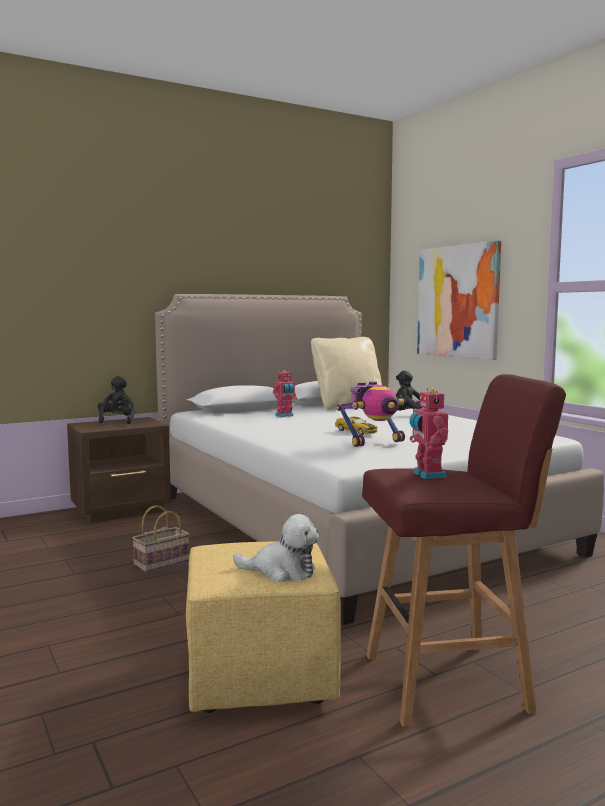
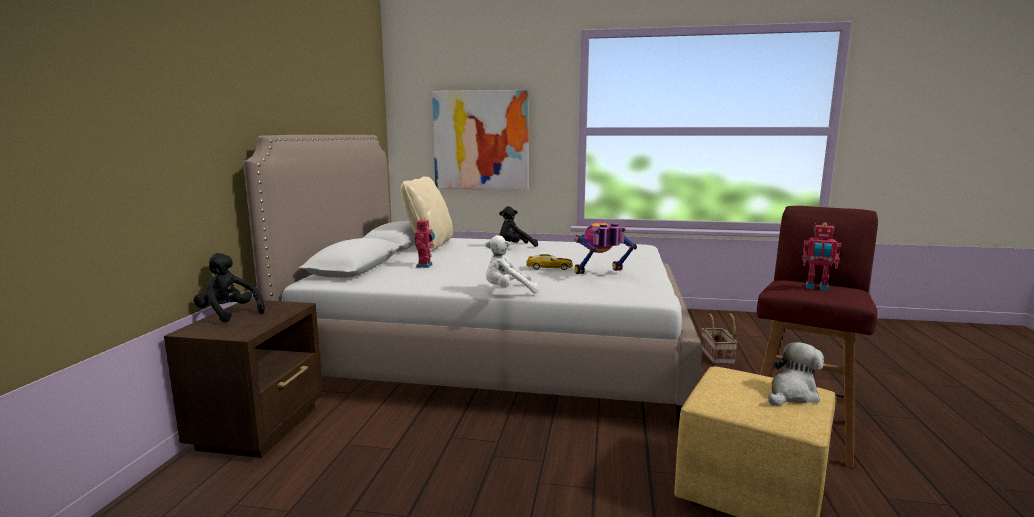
camera: 50 degrees left, 5 degrees up
basket [132,505,189,573] -> basket moved to [701,313,738,364]
toy robot [337,382,406,447] -> toy robot turned 120 degrees counterclockwise [574,222,637,274]
none -> white plush toy [485,235,539,293]

